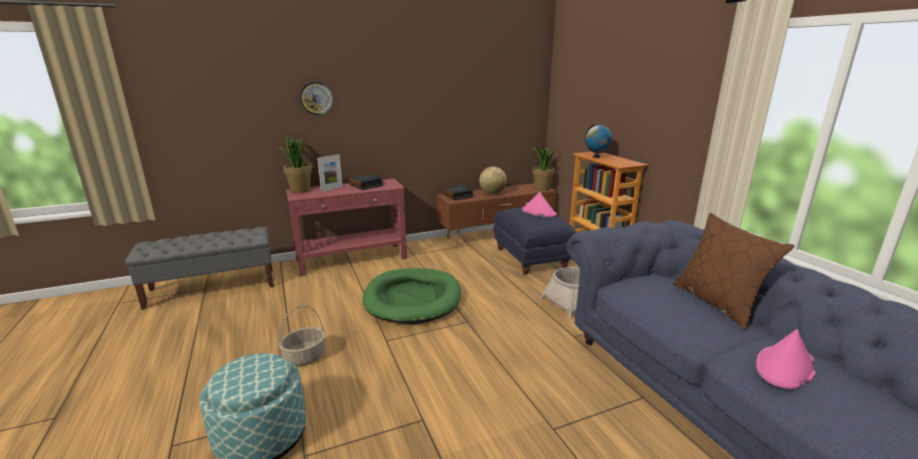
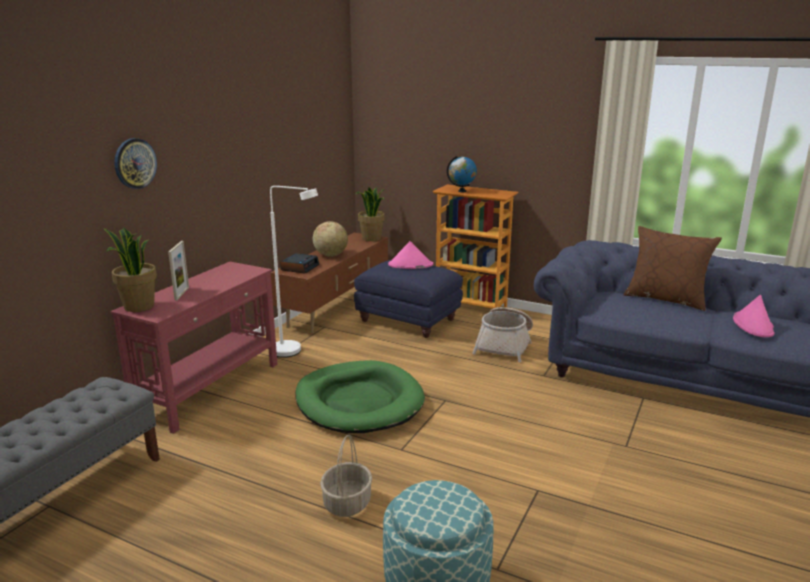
camera: 40 degrees left, 0 degrees up
alarm clock [350,174,383,190] -> none
none -> white floor lamp [270,186,318,358]

